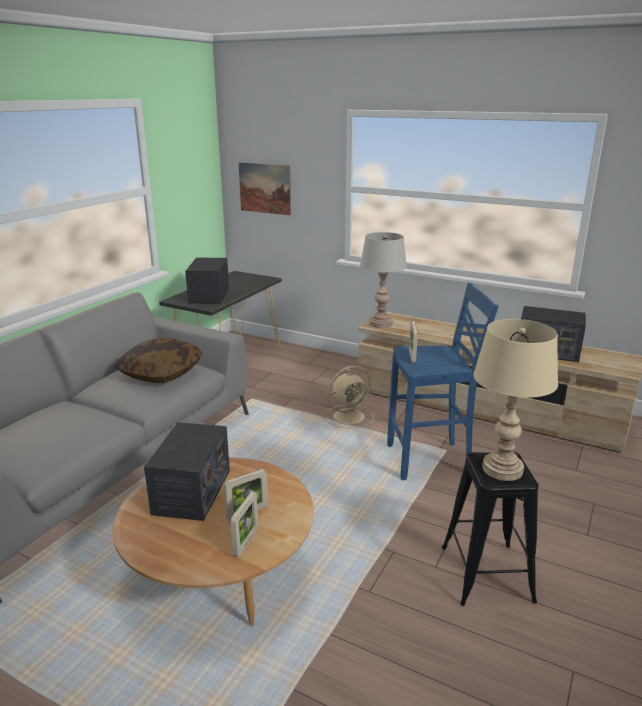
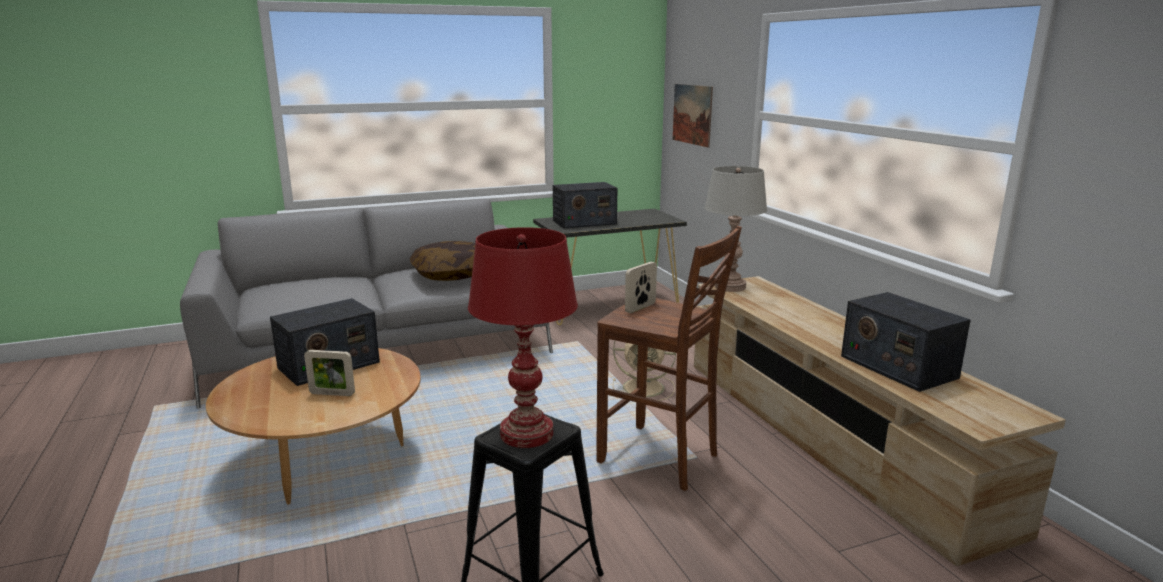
camera: 40 degrees right, 5 degrees down
radio [185,258,229,304] -> radio turned 150 degrees counterclockwise [553,182,617,228]
picture frame [231,492,258,557] -> none
blue stool [387,283,499,480] -> brown stool [596,226,742,491]
beige table lamp [473,319,558,481] -> red table lamp [468,227,578,448]

